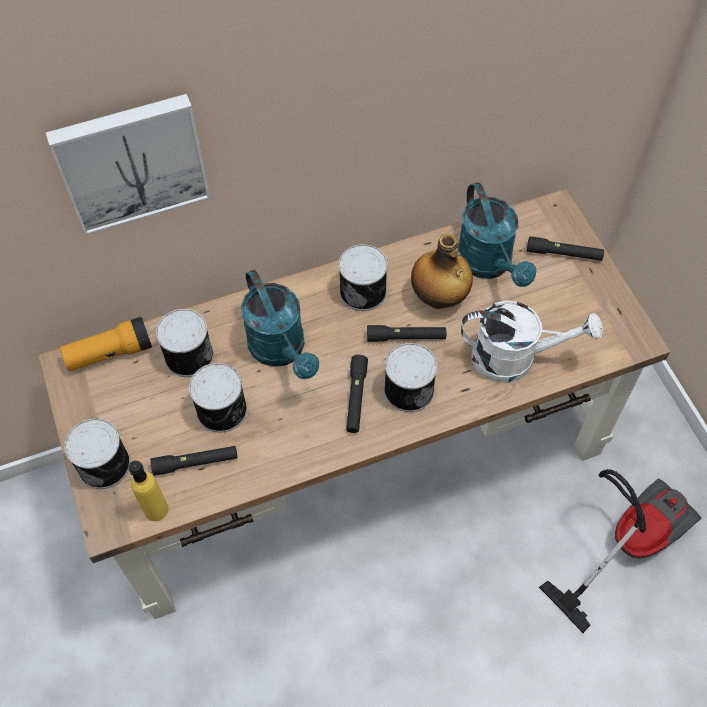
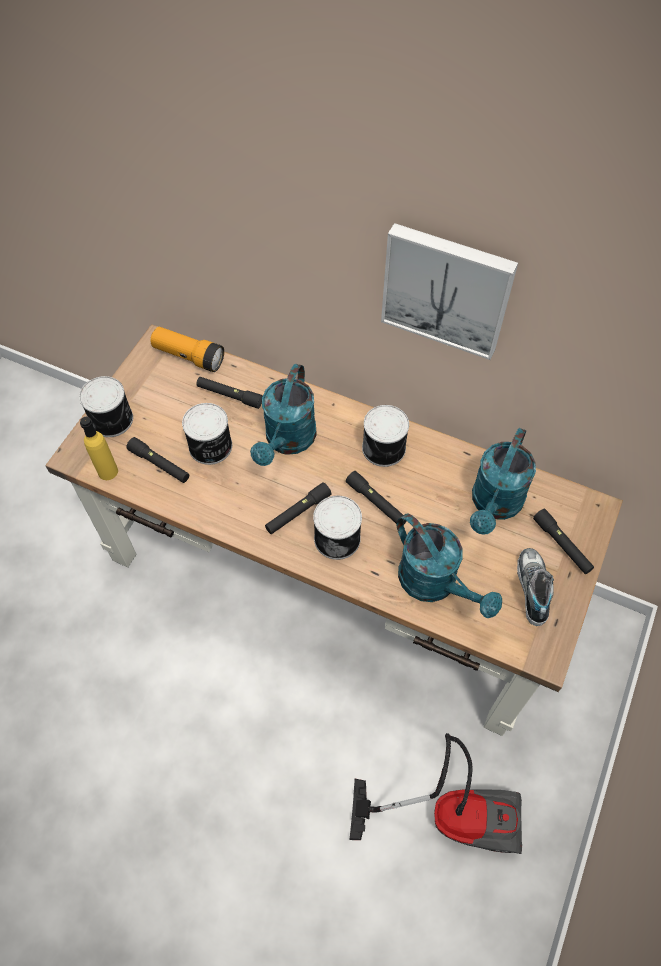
camera: 45 degrees right, 0 degrees up
picture [46,94,211,236] -> picture moved to [381,223,518,360]
can [156,309,214,377] -> black flashlight [196,377,263,409]
bottle [411,234,473,309] -> none
white watering can [461,300,603,383] -> turquoise watering can [397,513,502,618]
none -> shoe [517,548,554,626]

